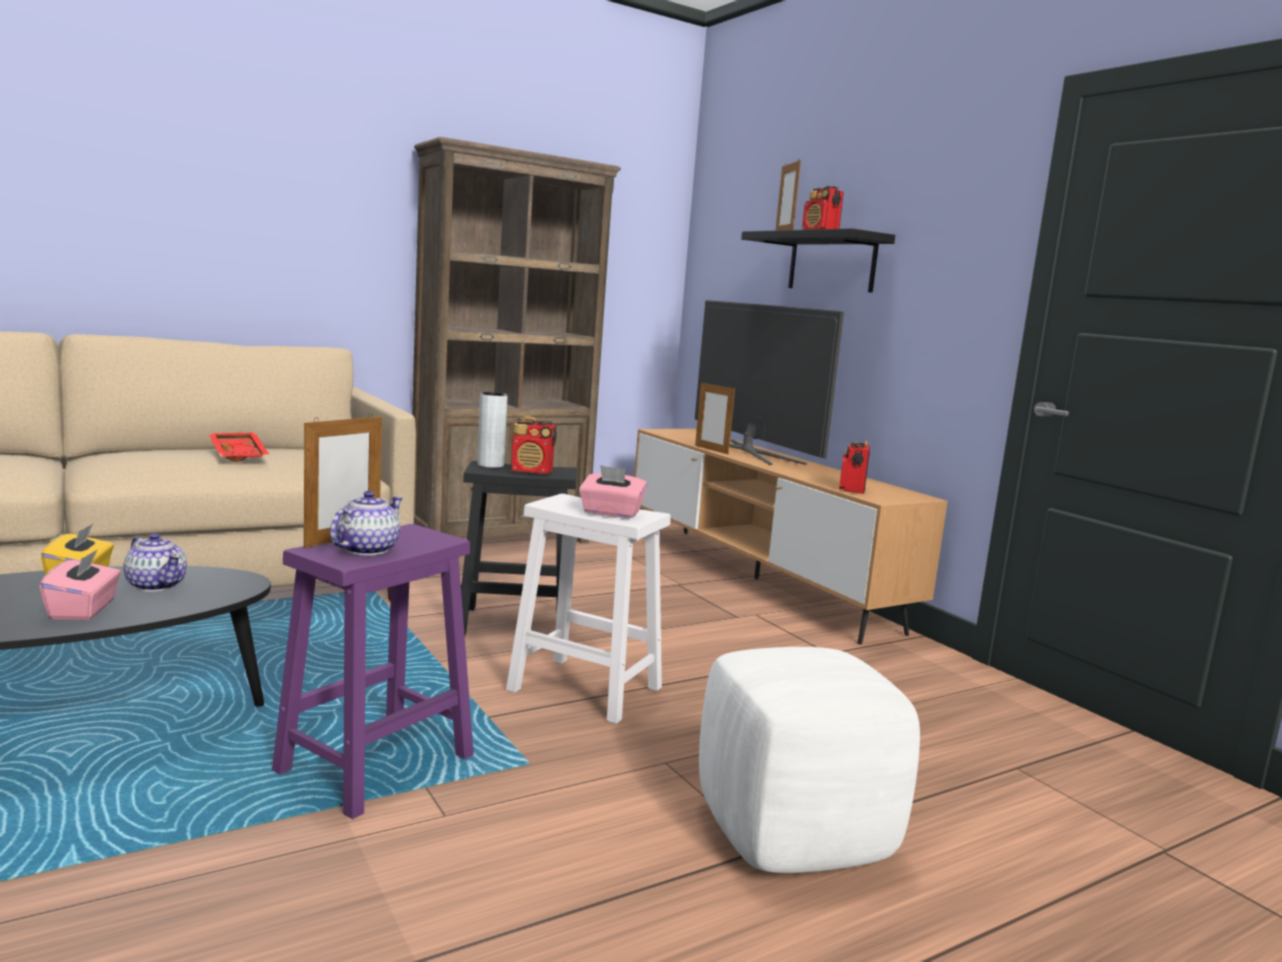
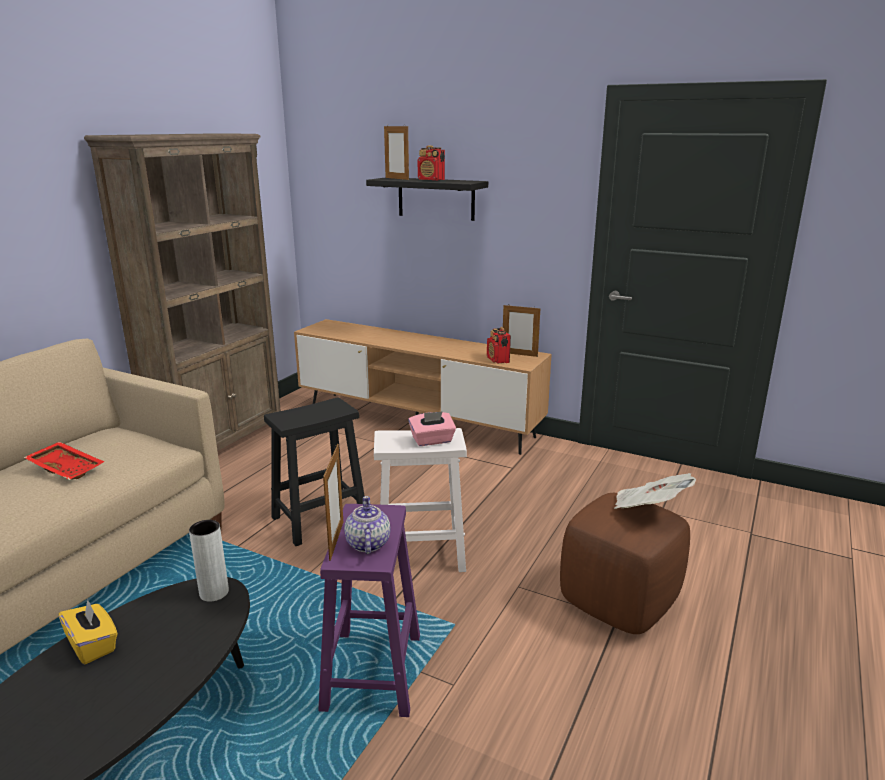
camera: 30 degrees left, 10 degrees up
pink tissue box [39,549,121,620] -> none
teapot [123,533,187,592] -> none
grey vase [477,392,508,468] -> grey vase moved to [189,520,229,602]
radio [512,416,556,474] -> none
television [695,300,844,465] -> none
picture frame [695,381,735,454] -> picture frame moved to [503,305,541,357]
white ottoman [699,647,920,873] -> brown ottoman [560,493,690,634]
none -> newspaper [614,473,696,509]

